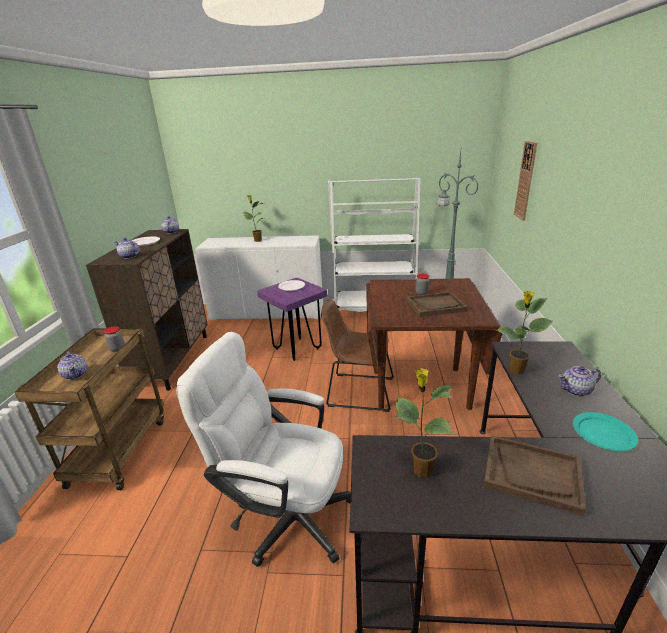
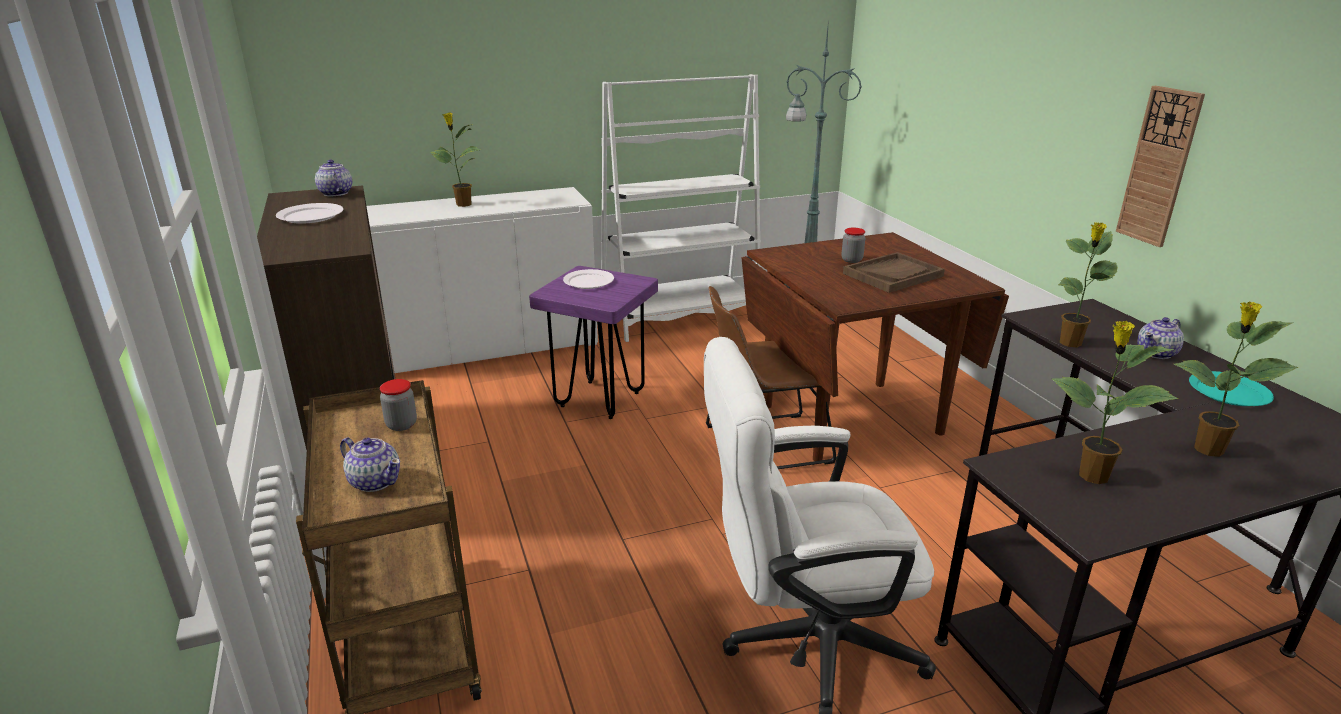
camera: 25 degrees left, 0 degrees up
teapot [114,238,140,259] -> none
brown tray [483,435,586,516] -> potted plant [1174,301,1298,457]
wall clock [514,141,537,220] -> wall clock moved to [1116,86,1205,247]

